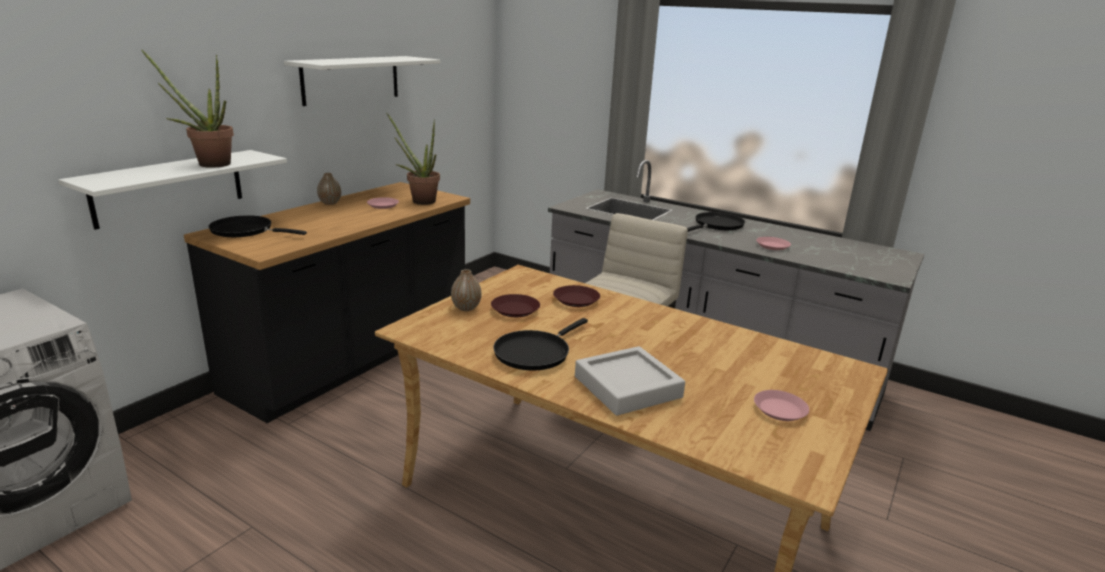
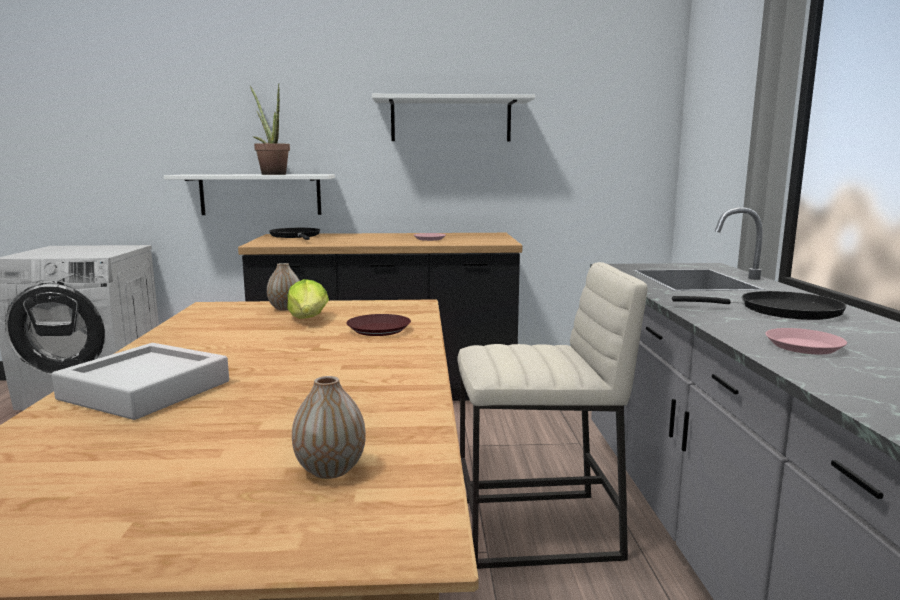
camera: 55 degrees right, 10 degrees down
vase [317,173,341,205] -> vase moved to [292,376,366,479]
potted plant [387,113,440,205] -> none
brown plate [491,294,540,317] -> lettuce [287,279,329,319]
black frying pan [493,318,588,370] -> none
pink plate [754,390,809,421] -> none

